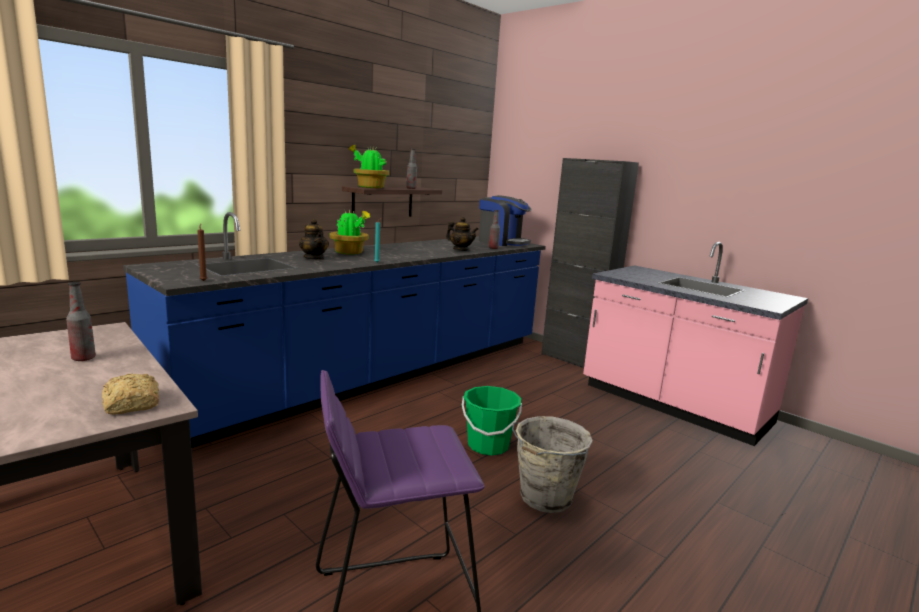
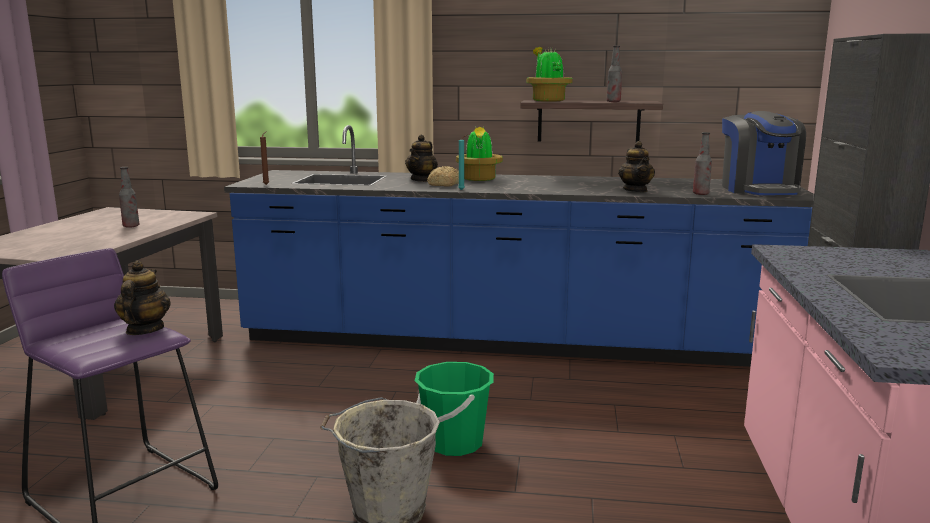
camera: 55 degrees right, 0 degrees up
bread [102,374,159,415] -> bread moved to [427,166,459,187]
none -> teapot [114,260,171,335]

